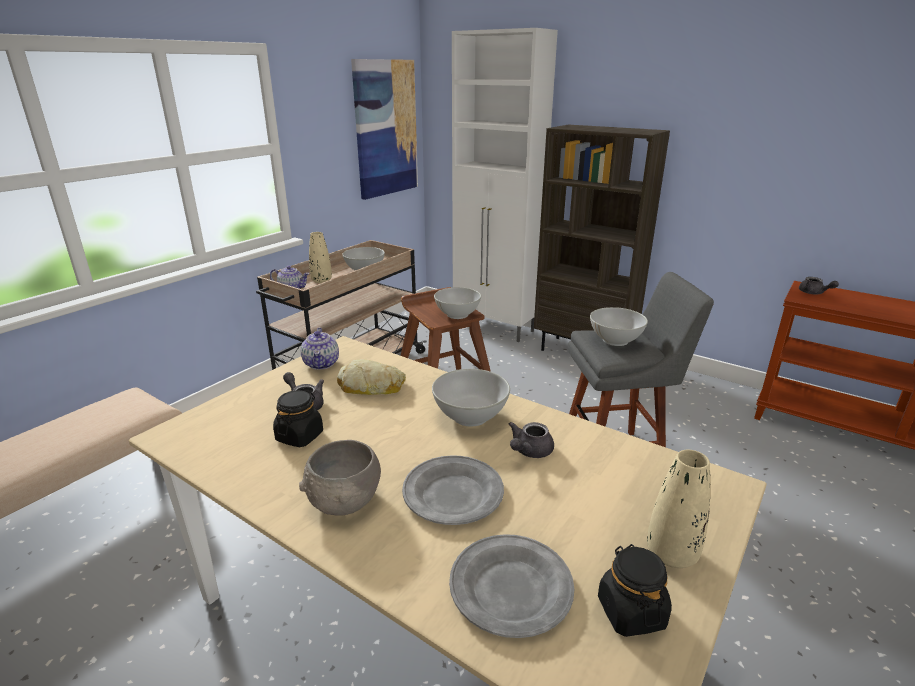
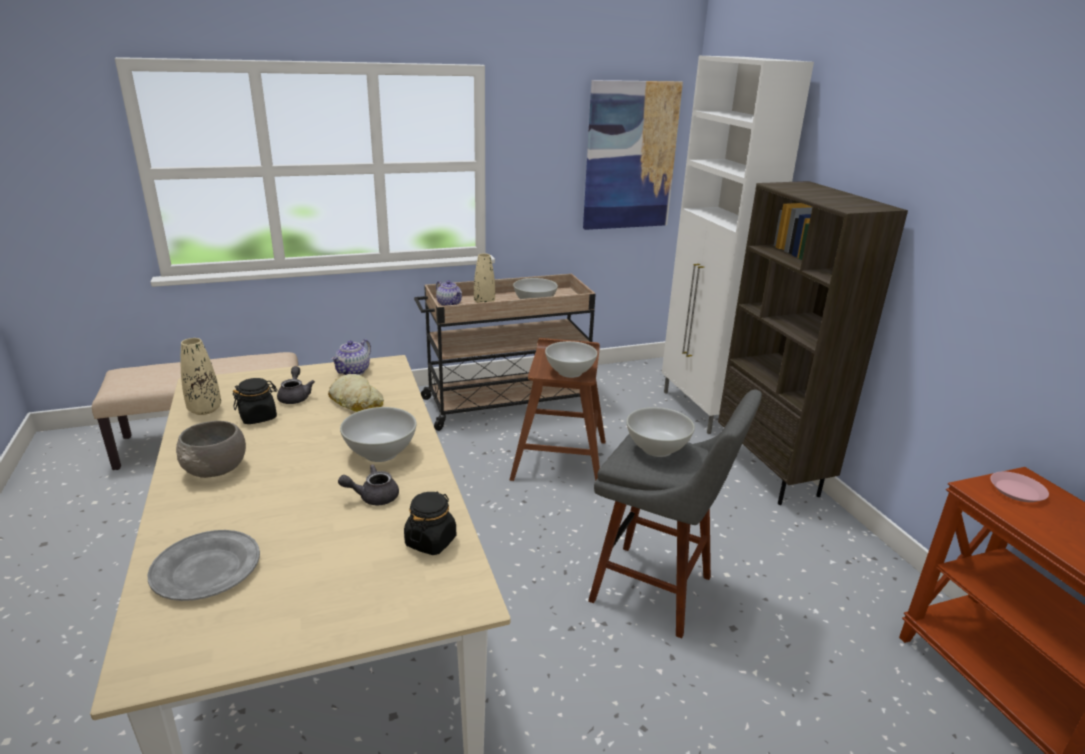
camera: 35 degrees right, 0 degrees up
grey plate [402,455,504,525] -> none
black jar [598,544,672,637] -> black jar moved to [404,491,456,555]
beige vase [647,450,710,568] -> beige vase moved to [181,338,221,415]
grey teapot [799,277,839,294] -> pink plate [990,472,1049,502]

